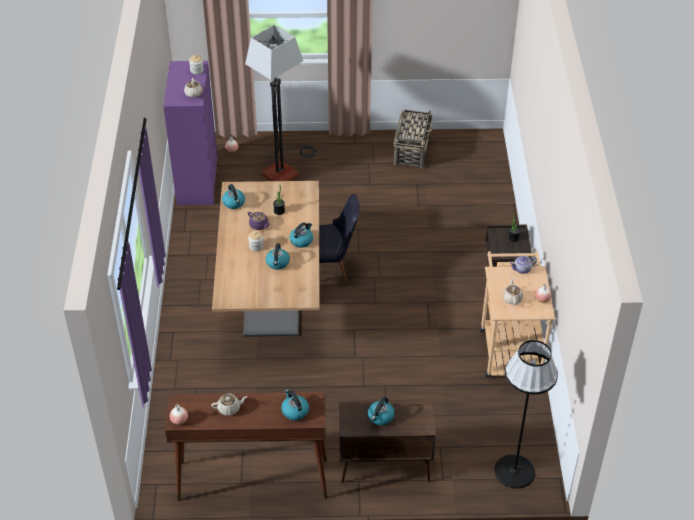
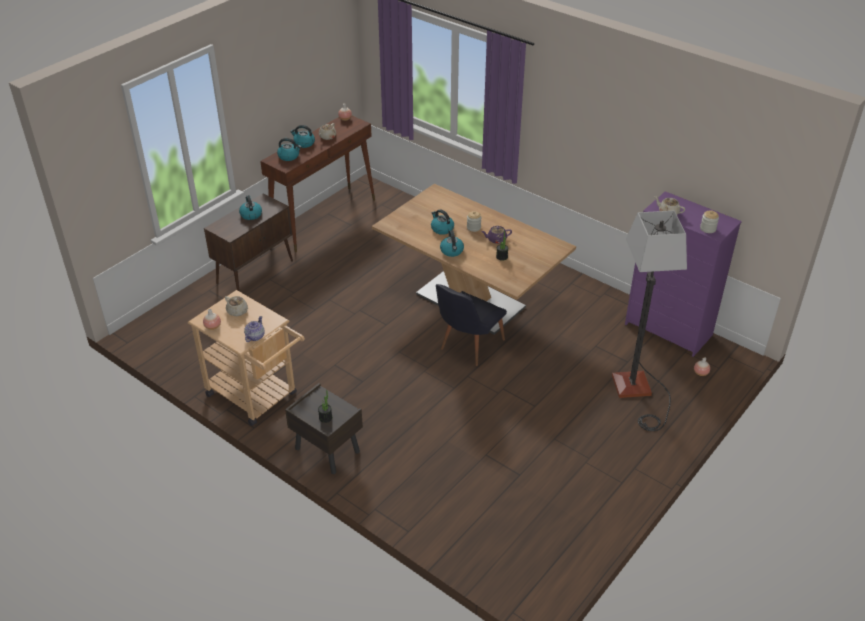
camera: 130 degrees right, 5 degrees down
kettle [222,184,245,209] -> kettle moved to [290,125,315,148]
basket [393,110,433,169] -> none
black floor lamp [495,340,558,489] -> none

